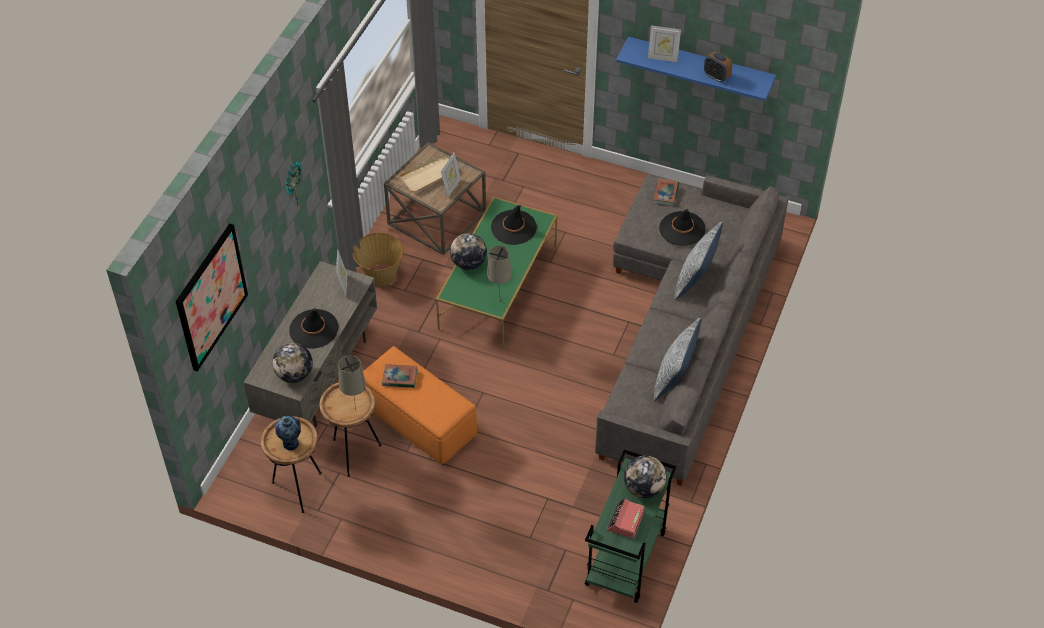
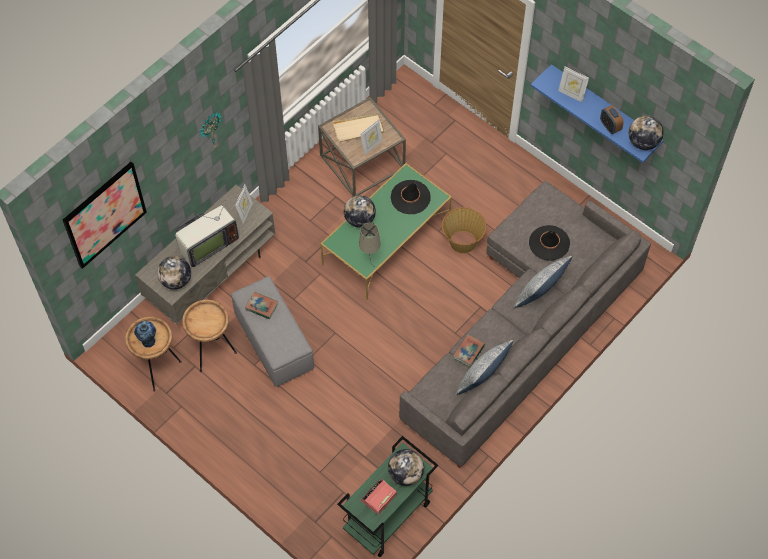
camera: 20 degrees right, 10 degrees up
black hat [289,308,339,349] -> television [175,199,239,267]
beige table lamp [338,355,366,410] -> none
basket [353,233,404,286] -> basket moved to [442,207,486,253]
orange ottoman [363,346,477,465] -> grey ottoman [231,276,314,387]
book [653,178,679,206] -> book moved to [453,334,485,367]
none -> globe [629,116,664,150]

